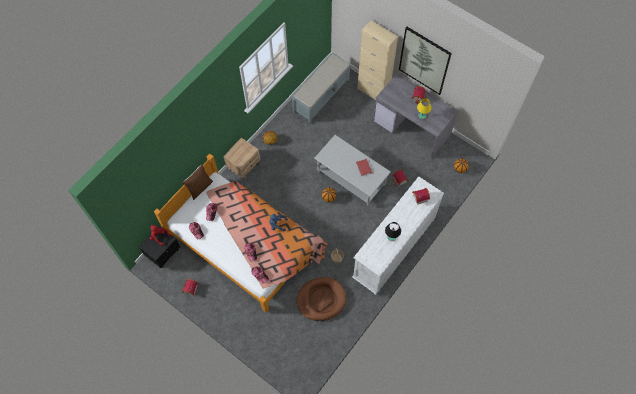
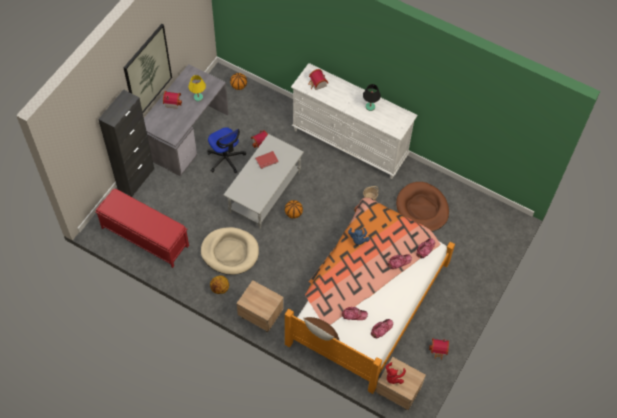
camera: 100 degrees left, 5 degrees down
black nightstand [138,225,180,268] -> beige nightstand [376,357,426,411]
grey bench [291,52,351,123] -> red bench [95,189,189,268]
beige cabinet [357,20,398,100] -> black cabinet [98,90,154,197]
none -> beige dog bed [201,227,259,275]
none -> office chair [207,127,246,173]

